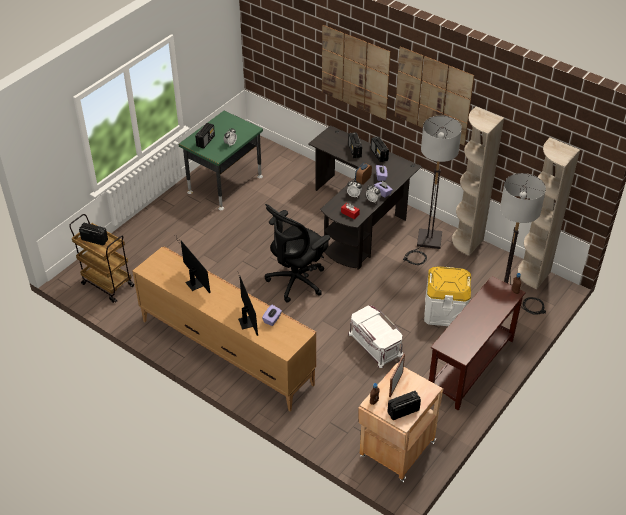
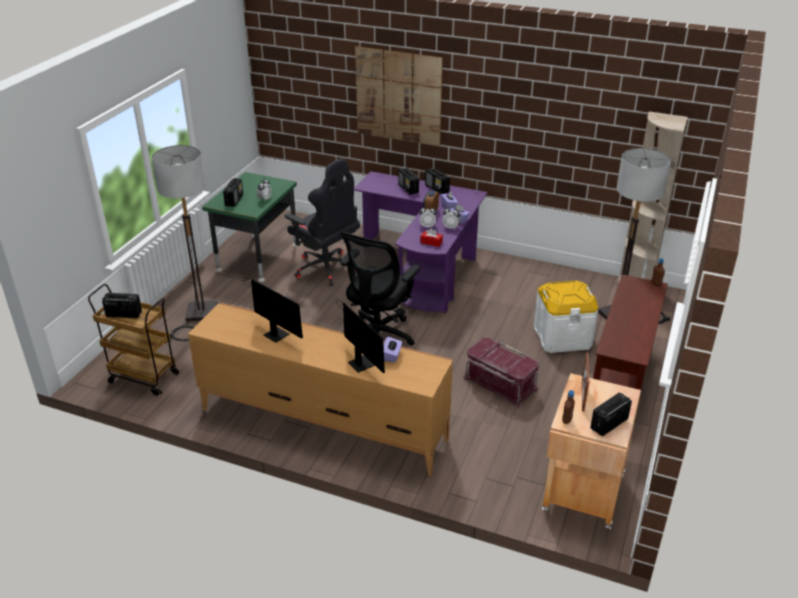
camera: 15 degrees left, 10 degrees down
black desk [308,125,422,270] -> purple desk [354,171,488,314]
white storage box [348,305,403,368] -> red storage box [463,338,539,407]
picture [395,46,474,146] -> none
floor lamp [403,116,462,265] -> floor lamp moved to [152,145,217,341]
beige bookcase [452,107,504,256] -> none
none -> black office chair [284,158,360,286]

